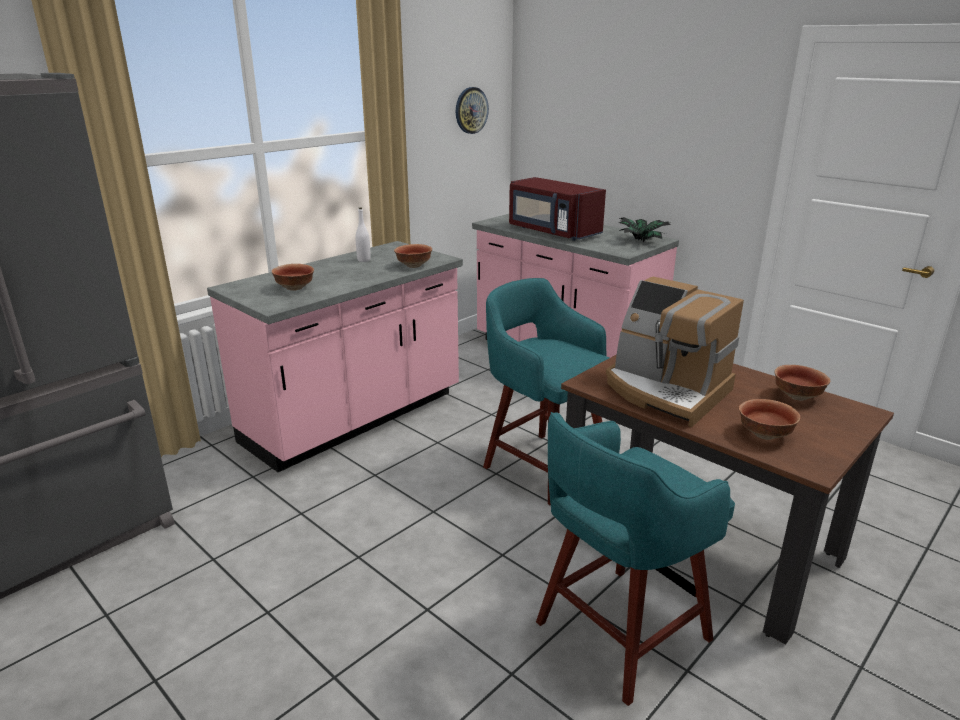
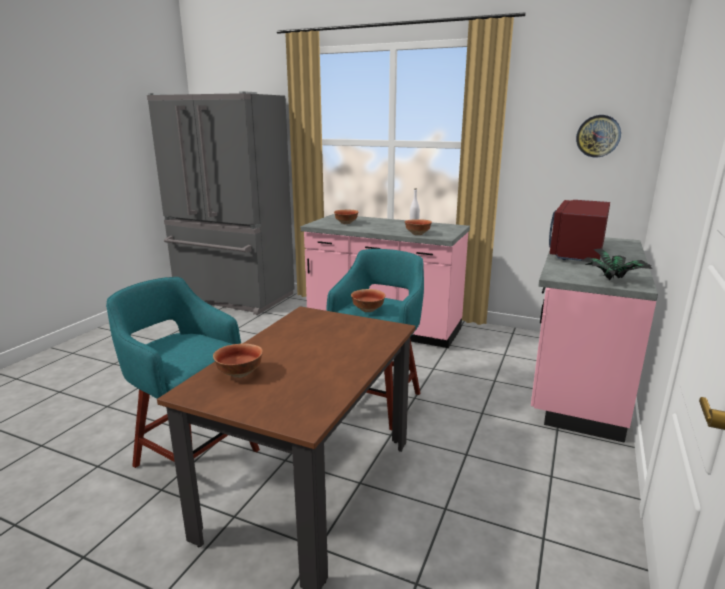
camera: 70 degrees right, 5 degrees down
coffee machine [606,277,744,427] -> none
bowl [775,365,830,401] -> bowl moved to [351,289,385,312]

